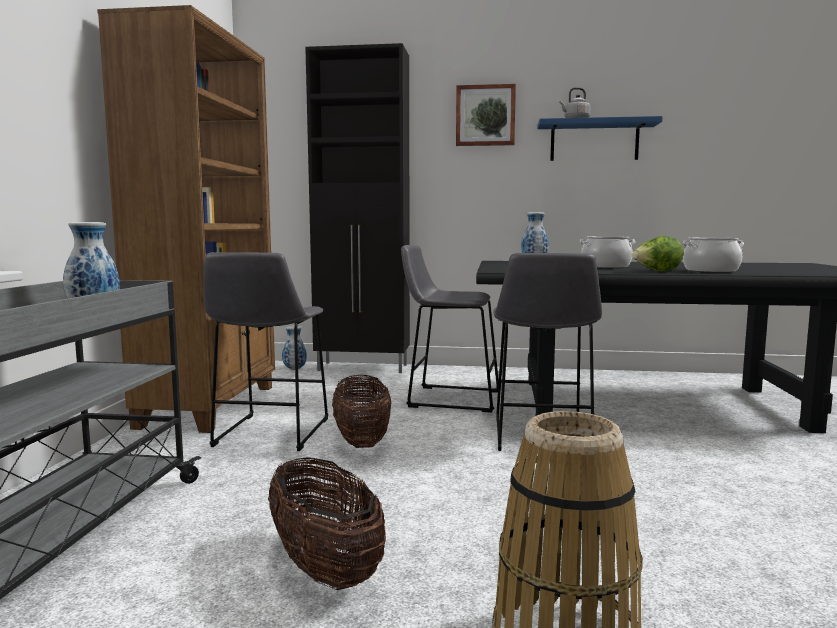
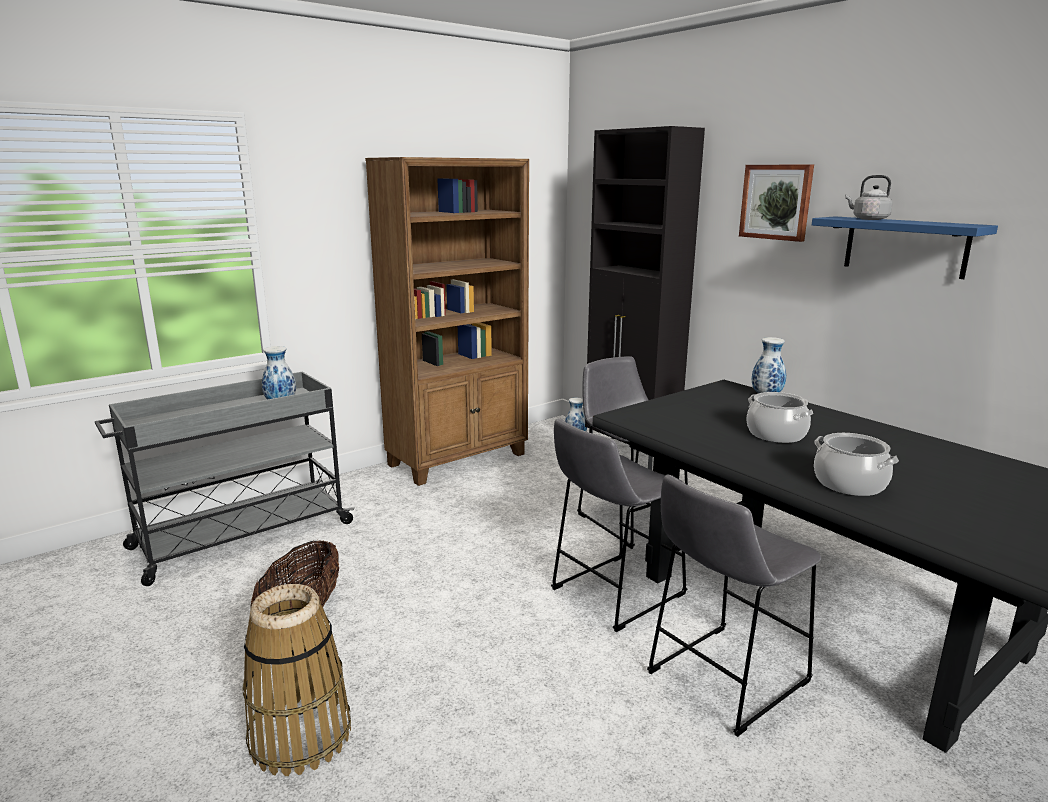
camera: 45 degrees right, 10 degrees up
grey stool [203,252,328,451] -> grey stool moved to [647,475,821,737]
basket [332,375,391,448] -> none
lettuce [632,236,684,272] -> none

